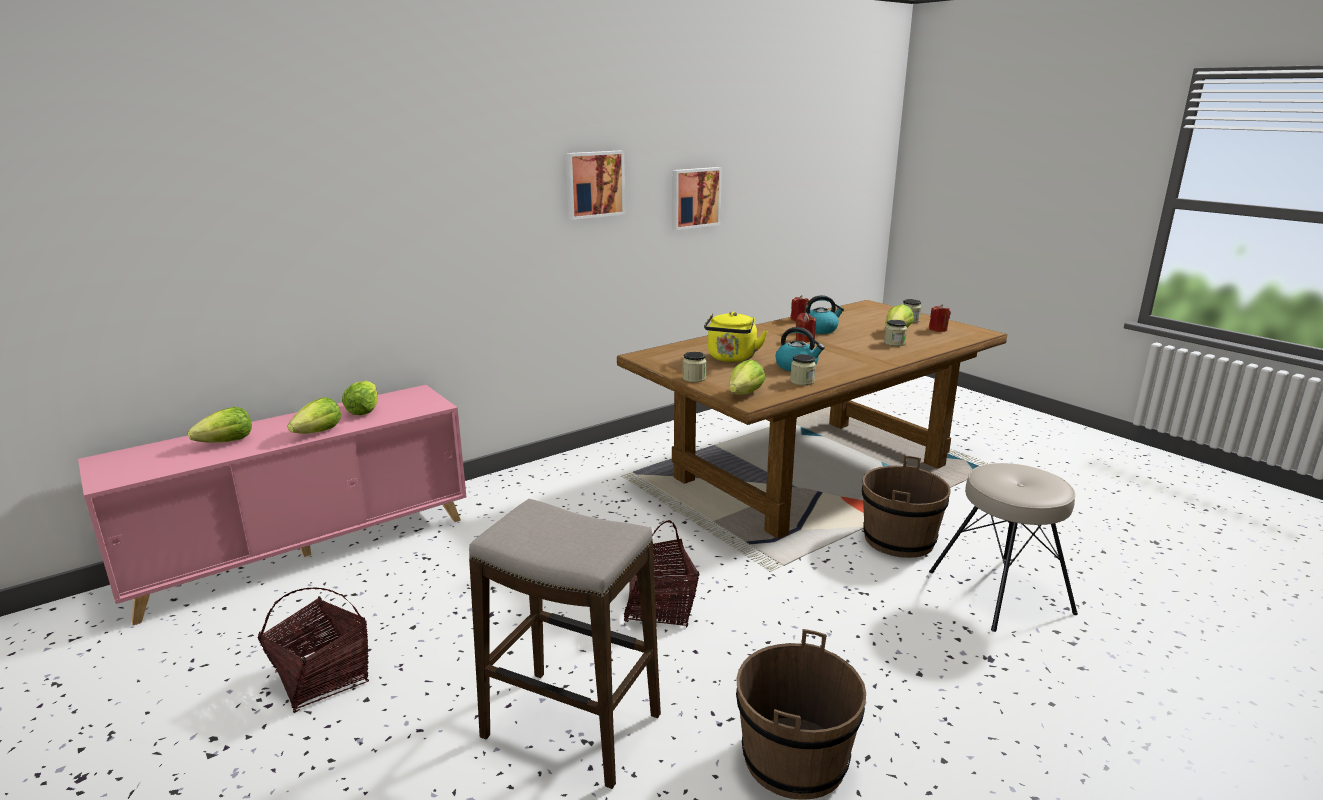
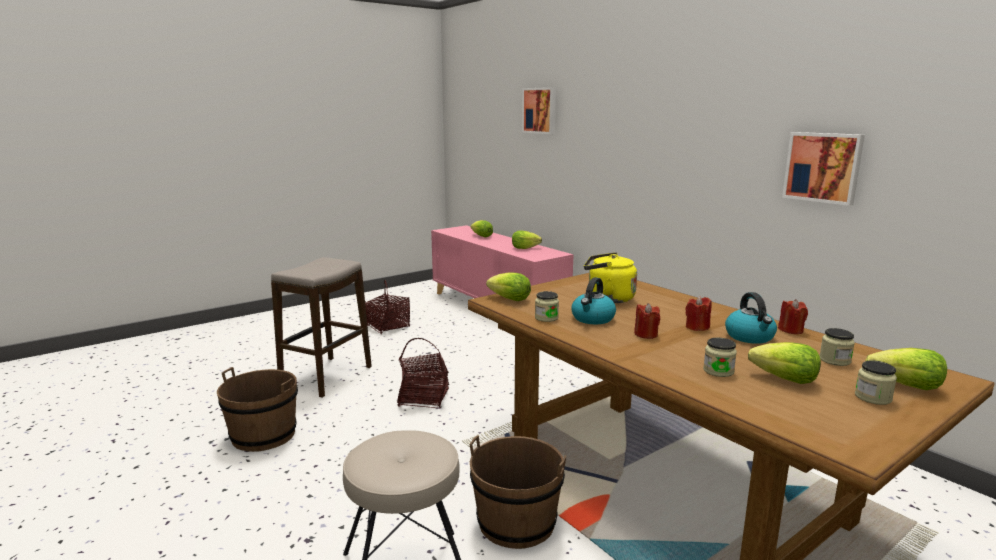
camera: 90 degrees right, 5 degrees down
lettuce [288,397,341,434] -> lettuce moved to [865,348,947,390]
picture [565,151,625,220] -> picture moved to [522,87,556,134]
jar [683,352,707,382] -> jar moved to [819,328,855,366]
red candle [929,304,951,332] -> red candle moved to [634,303,660,339]

